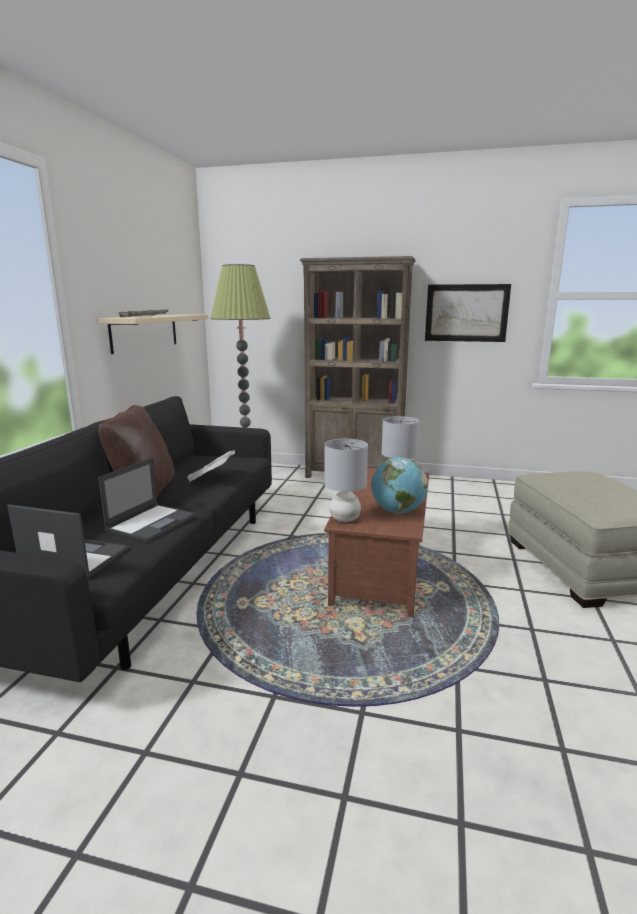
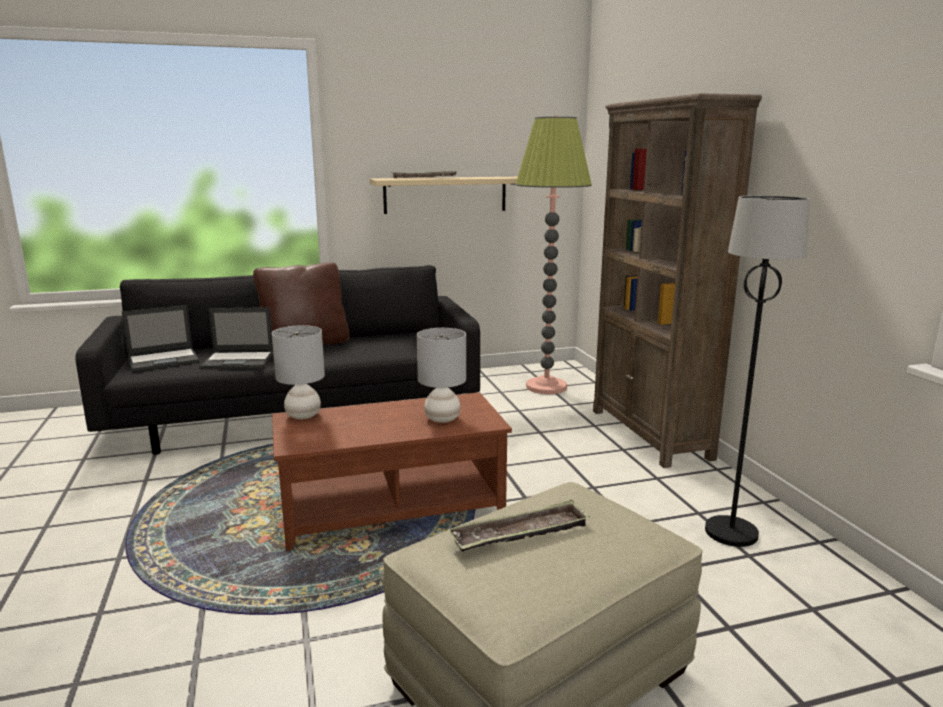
camera: 60 degrees right, 0 degrees up
laptop [7,504,129,579] -> laptop turned 75 degrees clockwise [122,305,200,372]
newspaper [187,451,235,482] -> none
globe [371,457,428,514] -> none
picture [425,284,511,342] -> none
none -> tray [447,500,590,552]
none -> black floor lamp [705,195,810,547]

